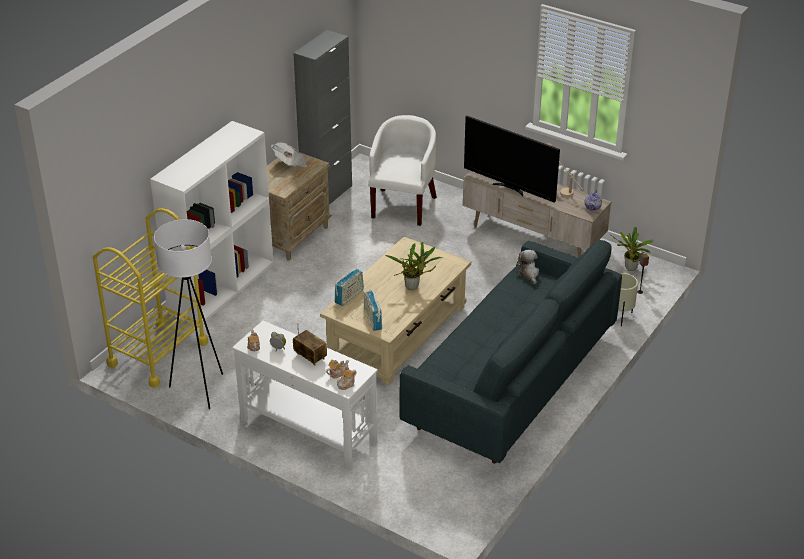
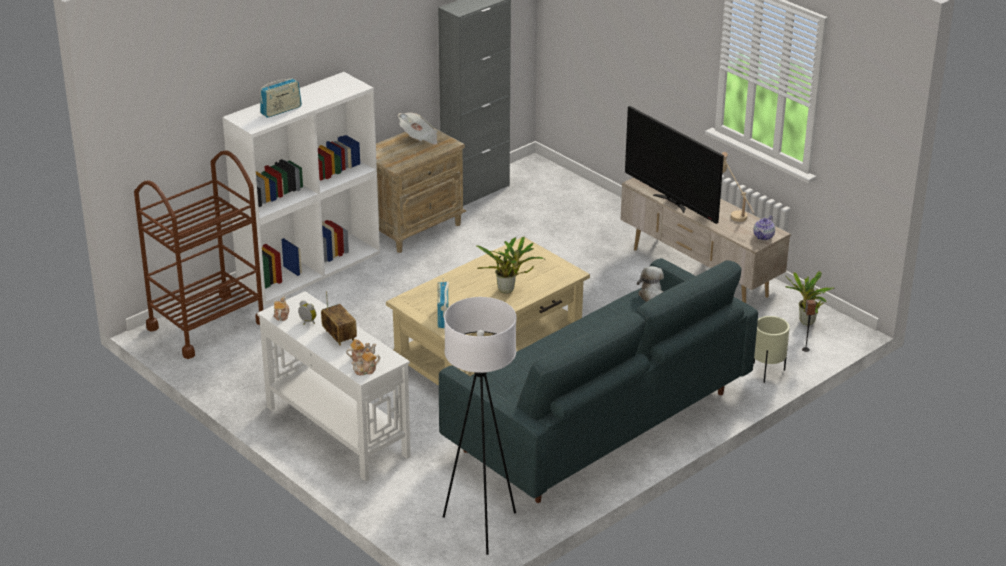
camera: 15 degrees right, 5 degrees down
yellow cart [93,208,208,388] -> brown cart [134,151,263,359]
white floor lamp [154,219,223,409] -> white floor lamp moved to [443,297,517,555]
radio [335,268,364,306] -> radio moved to [260,79,302,118]
white armchair [369,115,437,226] -> none

